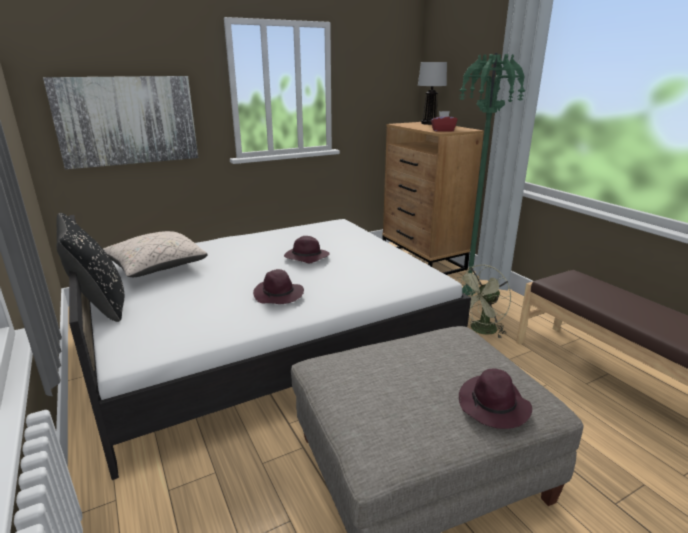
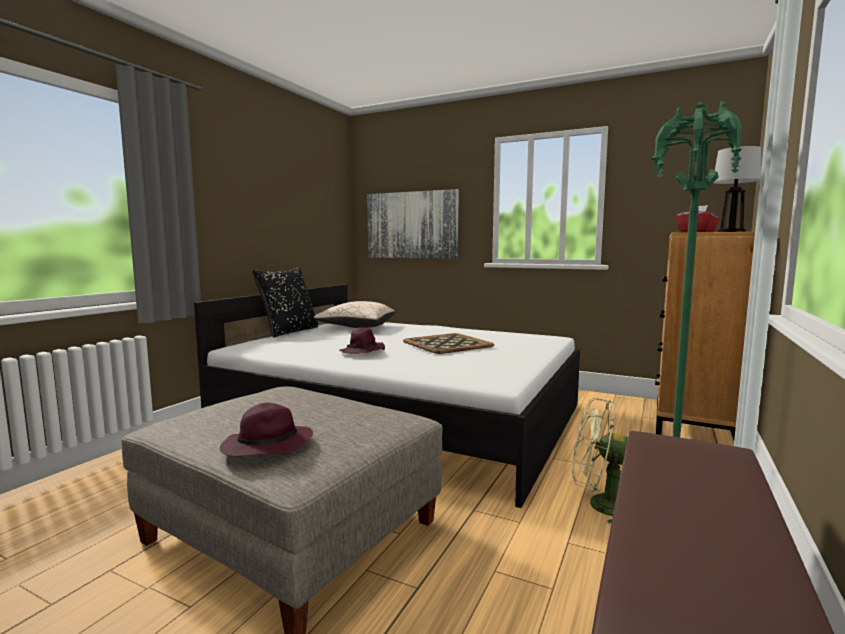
camera: 55 degrees right, 15 degrees down
purple hat [284,236,330,263] -> tray [403,333,494,354]

